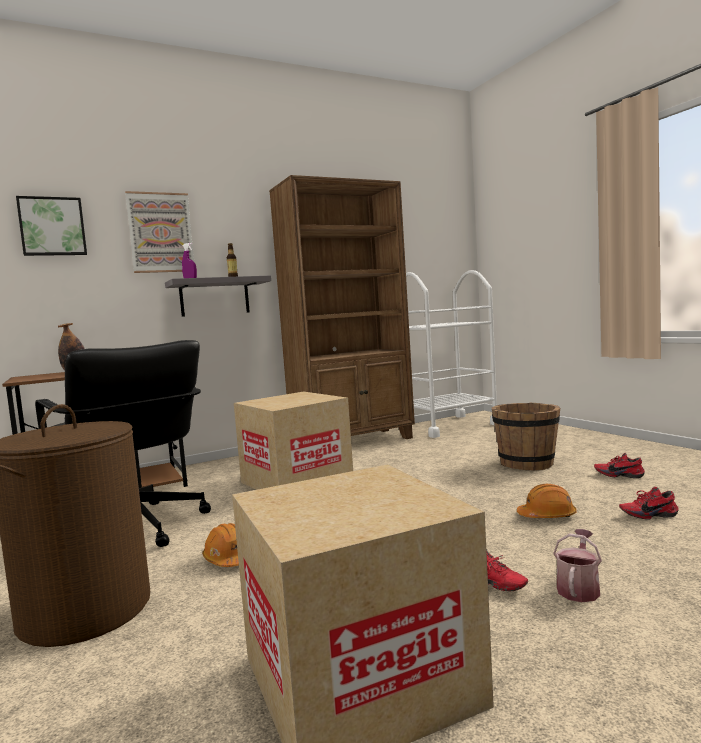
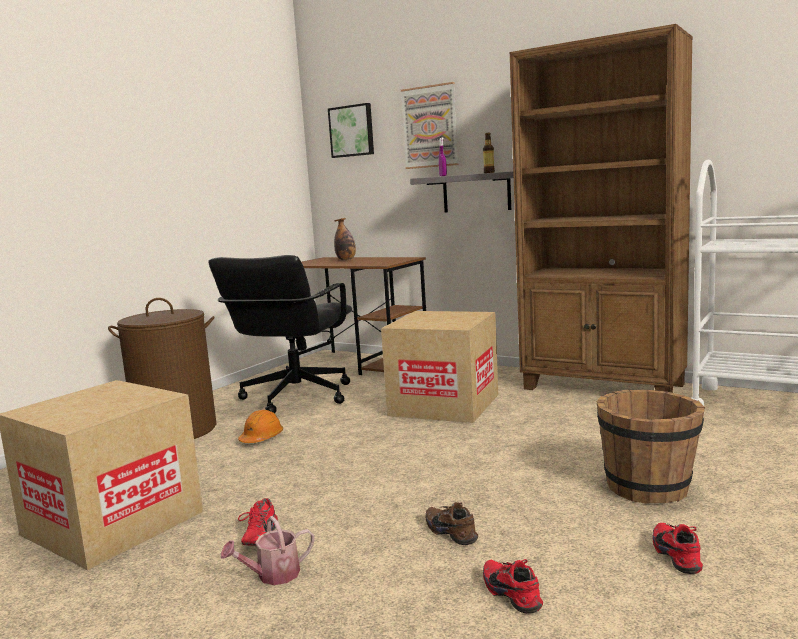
camera: 60 degrees right, 5 degrees up
orange hard hat [517,484,577,518] -> brown shoe [425,502,478,545]
watering can [553,529,602,602] -> watering can turned 150 degrees clockwise [221,516,314,585]

